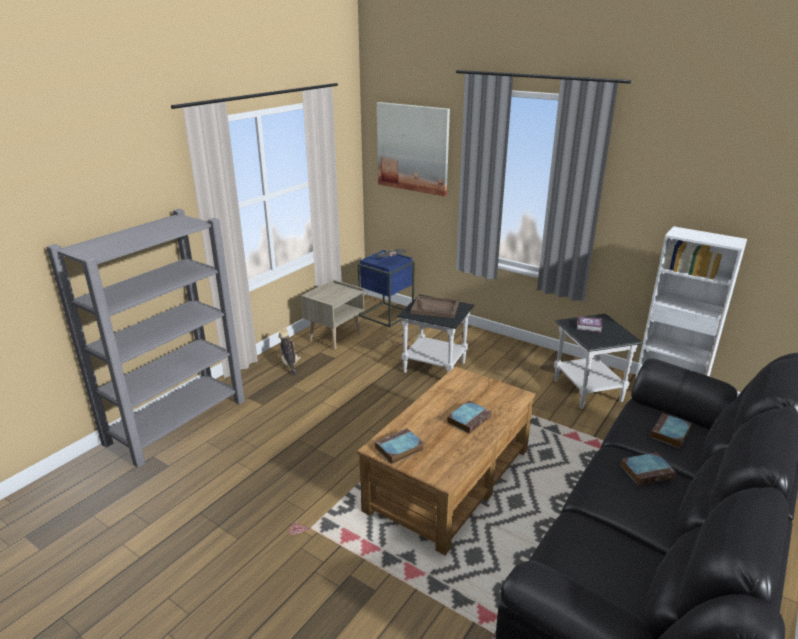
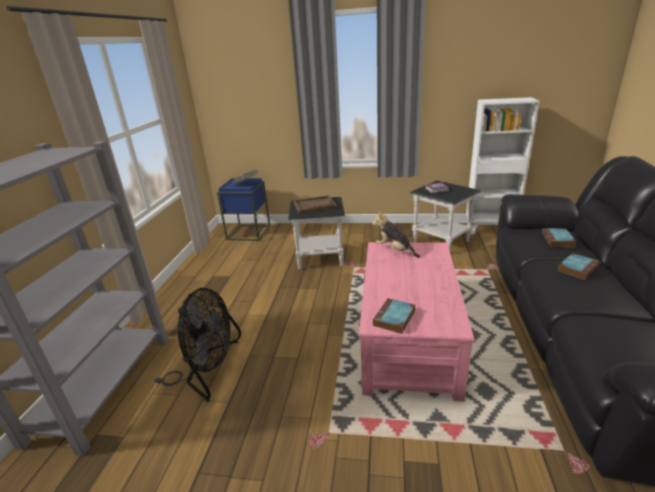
camera: 25 degrees left, 0 degrees up
plush toy [278,326,301,375] -> plush toy moved to [372,211,420,258]
beige nightstand [301,280,364,349] -> none
brown coffee table [357,366,536,555] -> pink coffee table [359,242,475,401]
picture [377,102,450,196] -> none
book [447,401,491,434] -> none
none -> black fan [154,288,241,402]

